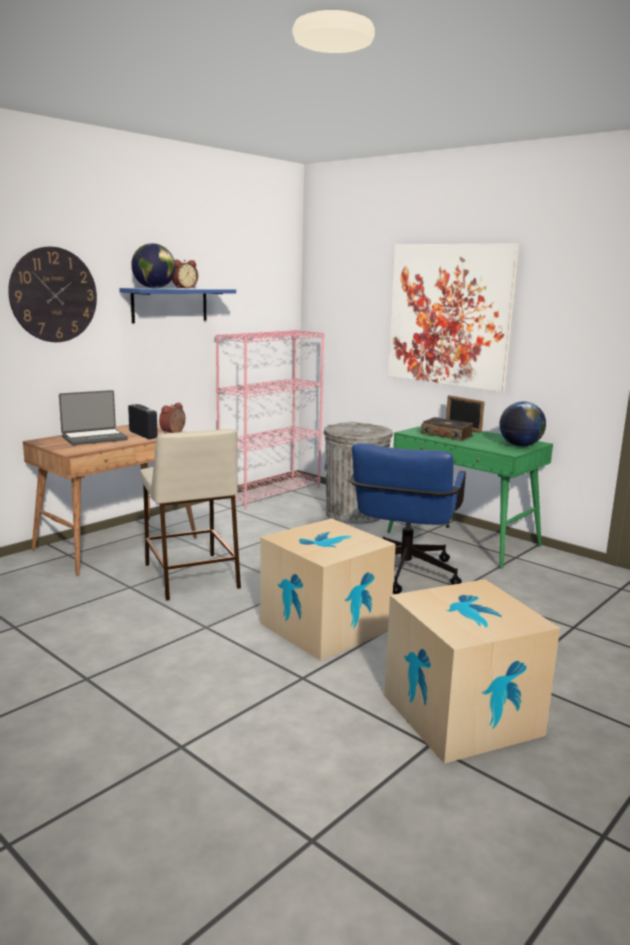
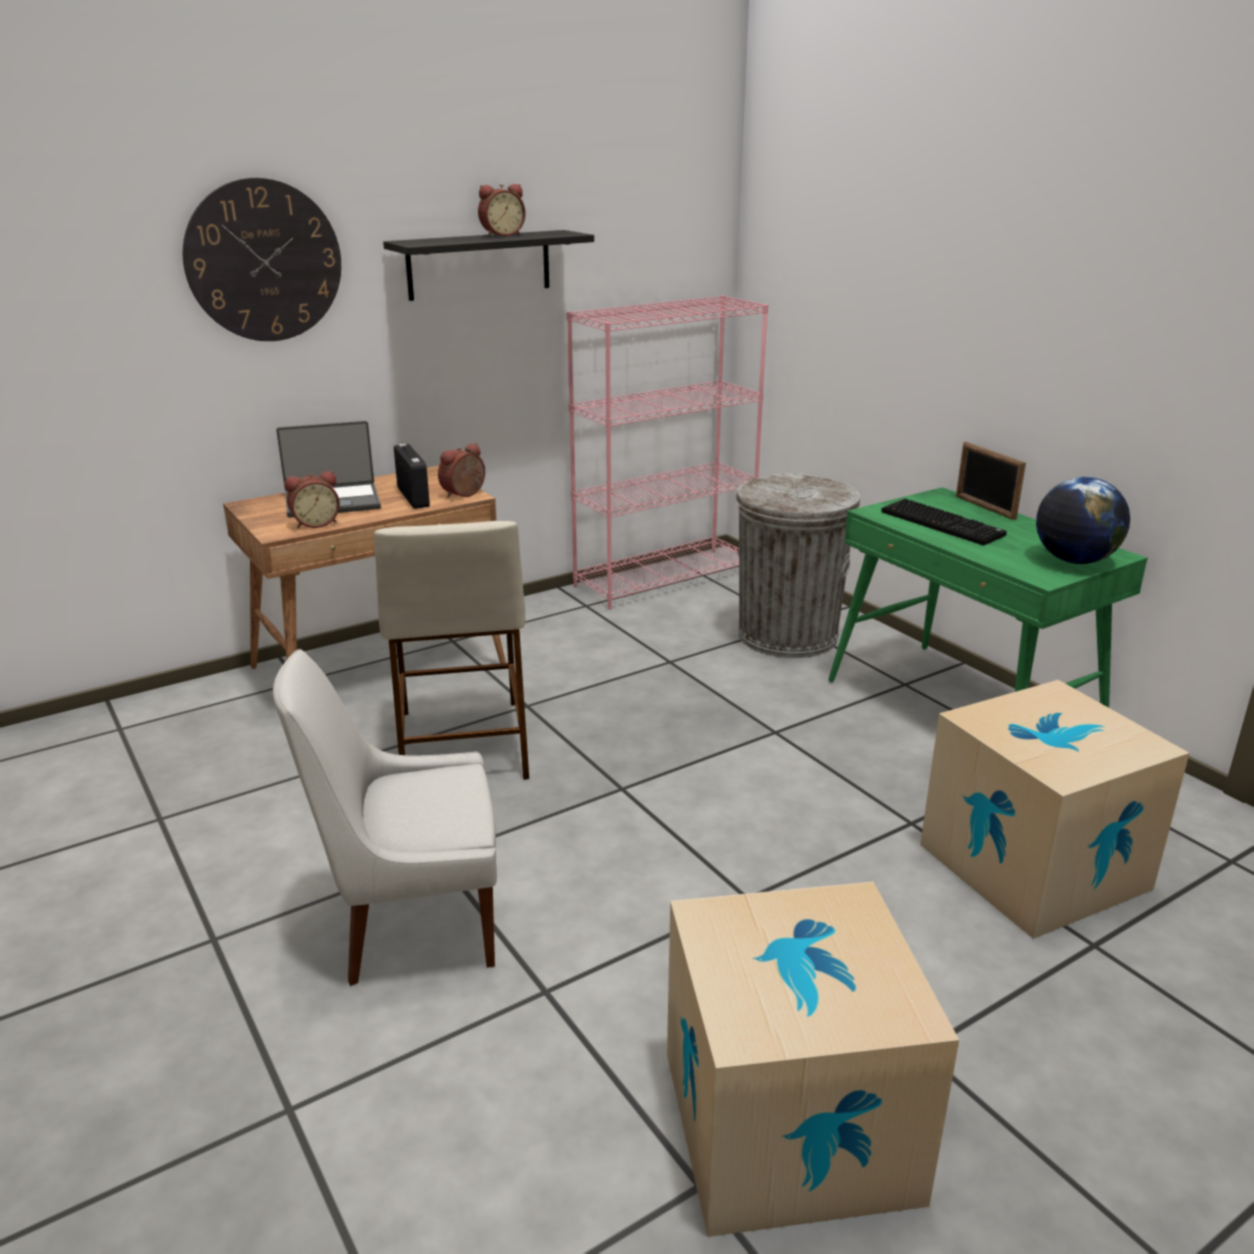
camera: 15 degrees right, 10 degrees up
blue shelf [119,288,236,323] -> black shelf [383,230,594,301]
globe [131,243,176,288] -> none
cardboard box [260,518,396,661] -> cardboard box moved to [920,680,1189,939]
blue office chair [350,443,466,594] -> none
picture [388,243,519,392] -> none
book [421,417,474,441] -> keyboard [881,499,1007,546]
none -> white chair [273,649,497,986]
none -> alarm clock [285,471,340,528]

